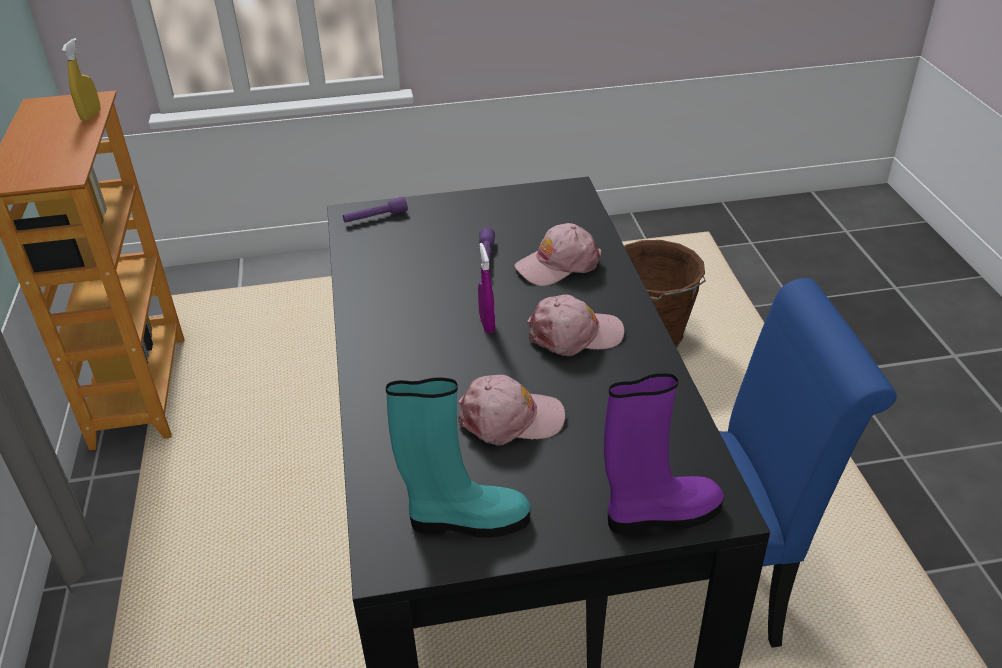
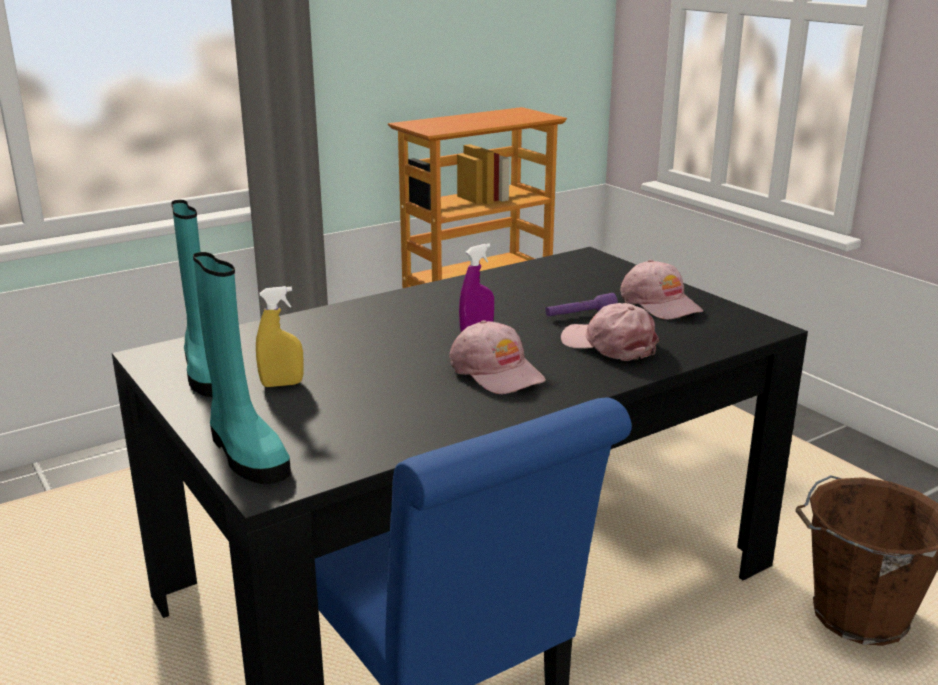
camera: 65 degrees right, 15 degrees down
yellow spray bottle [62,38,101,121] -> yellow spray bottle moved to [256,286,304,387]
purple flashlight [343,197,408,223] -> none
pink cap [458,375,565,446] -> pink cap moved to [620,260,703,320]
purple boot [604,373,724,534] -> turquoise boot [193,252,291,484]

